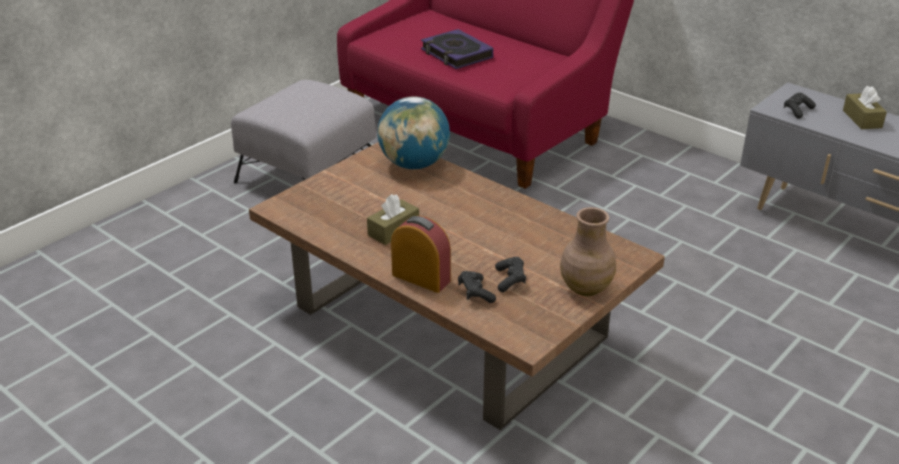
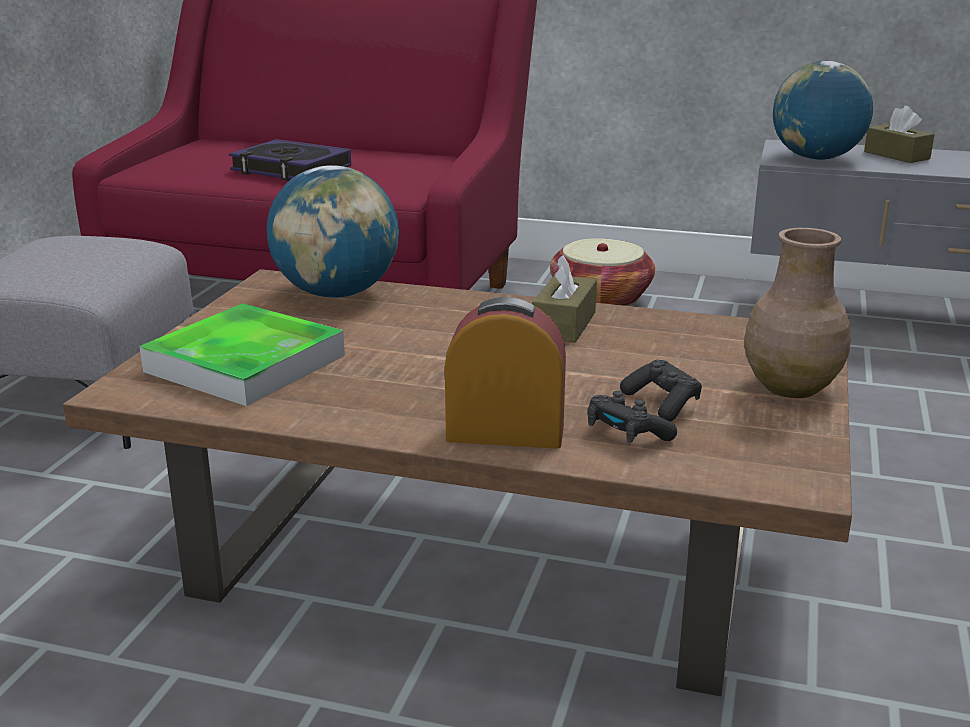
camera: 25 degrees left, 10 degrees down
brown tissue box [367,194,419,245] -> brown tissue box moved to [532,255,597,342]
black game controller [784,93,816,119] -> globe [773,61,873,160]
none -> tray [140,303,345,406]
none -> basket [550,238,655,306]

